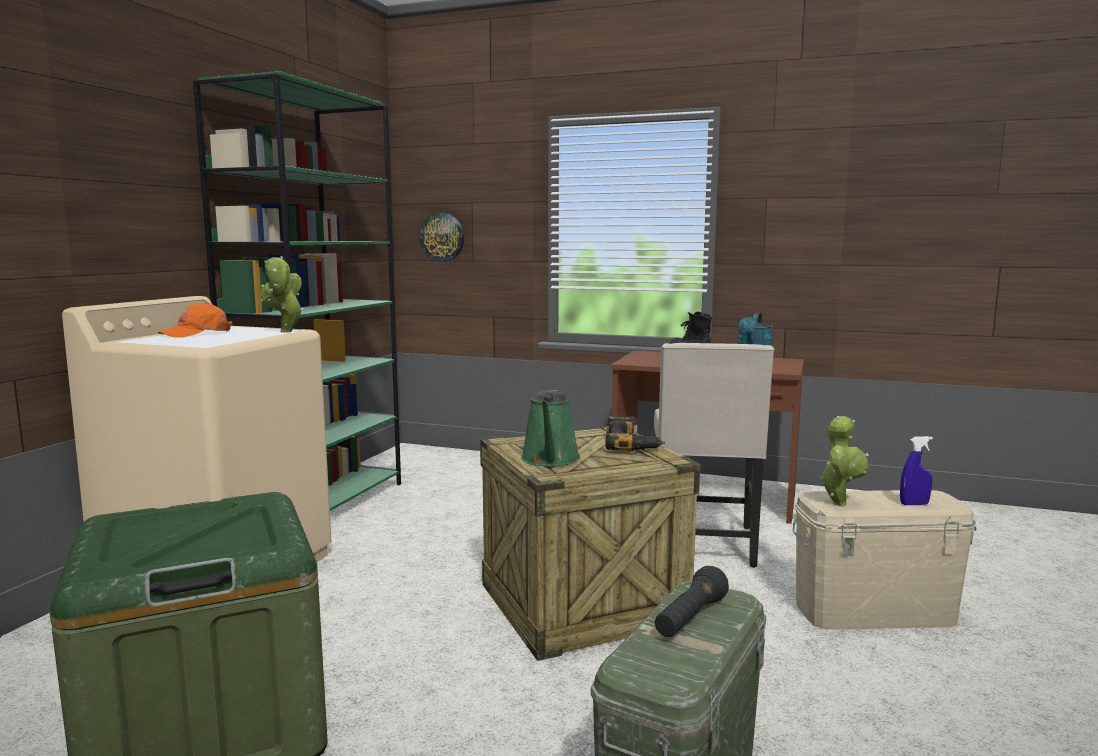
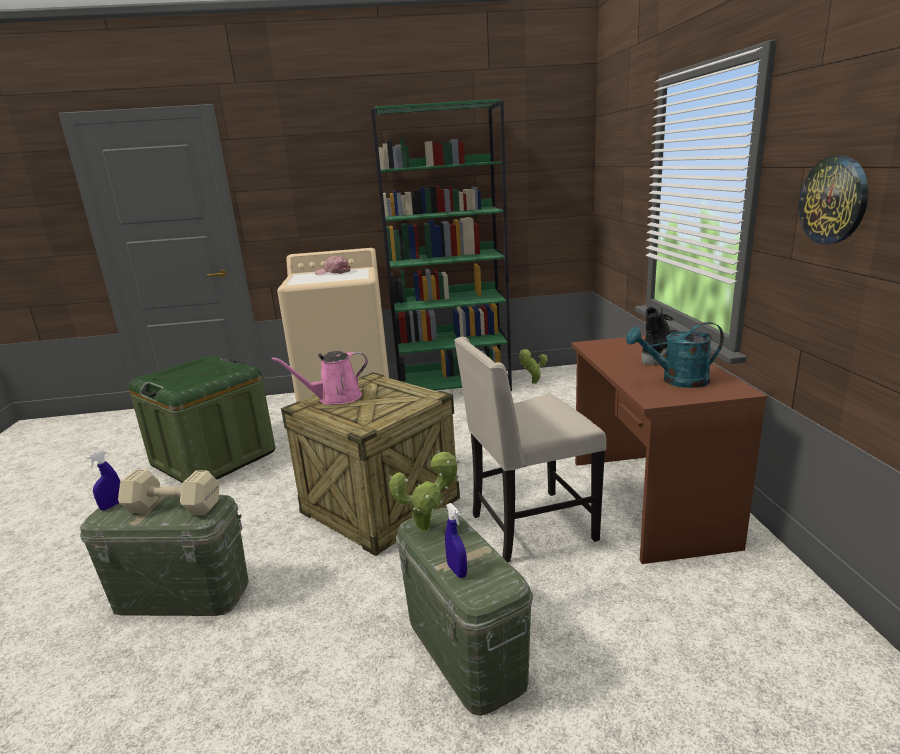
camera: 65 degrees right, 10 degrees up
orange cap [158,302,232,337] -> pink cap [315,256,351,275]
potted plant [261,256,304,333] -> potted plant moved to [519,349,548,384]
wall clock [419,213,464,262] -> wall clock moved to [799,155,868,244]
green watering can [521,390,580,467] -> pink watering can [272,351,368,405]
power drill [606,416,665,452] -> none
black flashlight [655,566,729,637] -> beige dumbbell [118,469,220,515]
beige storage box [792,490,977,630] -> green storage box [396,508,533,716]
none -> blue spray bottle [86,451,120,510]

